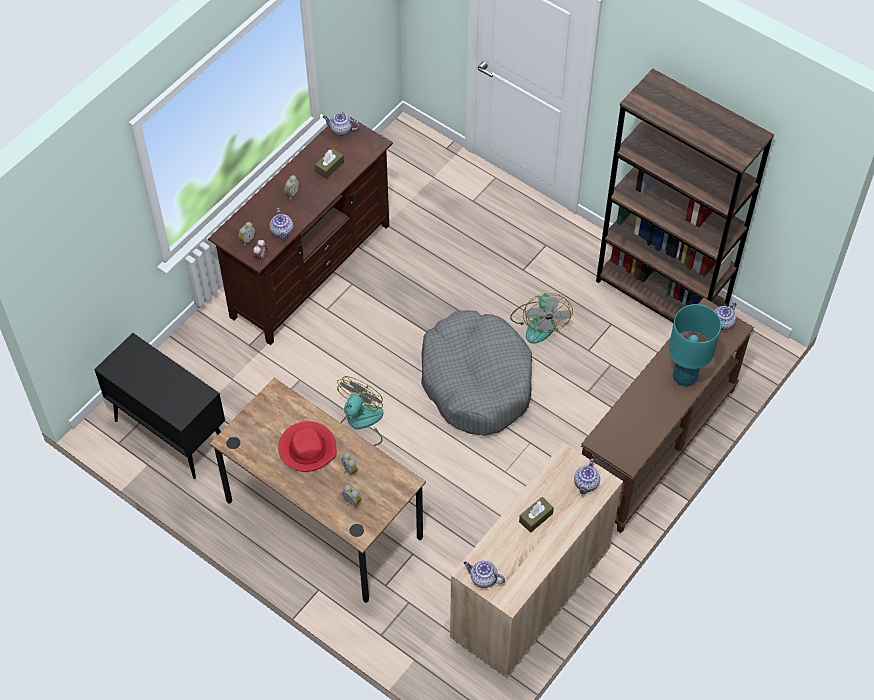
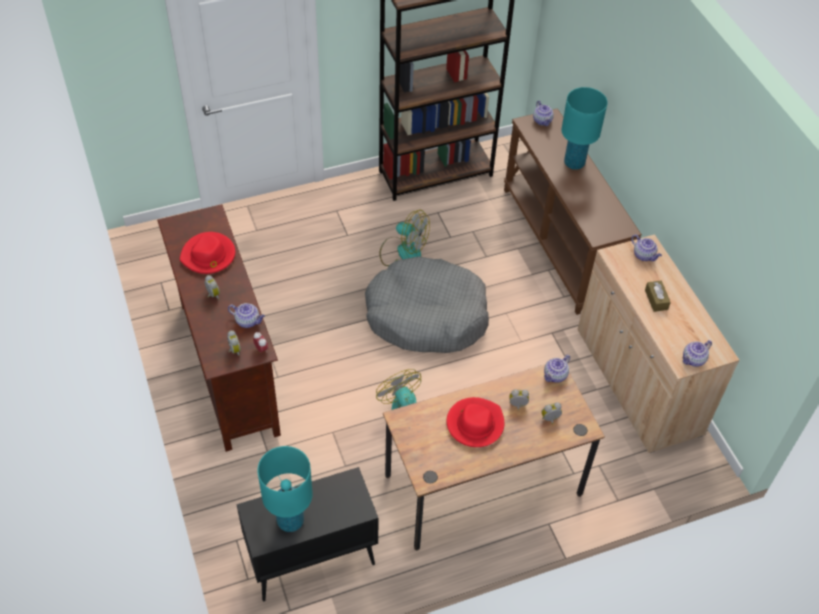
camera: 60 degrees left, 5 degrees down
brown tissue box [315,148,344,179] -> red hat [180,232,235,274]
teapot [323,113,359,136] -> teapot moved to [544,355,570,383]
none -> turquoise table lamp [257,446,313,532]

